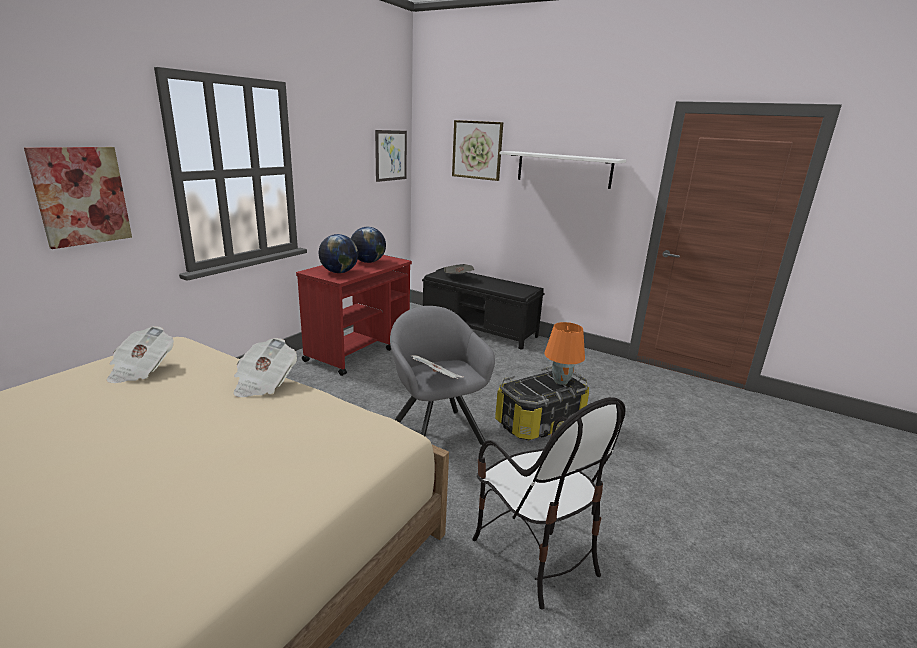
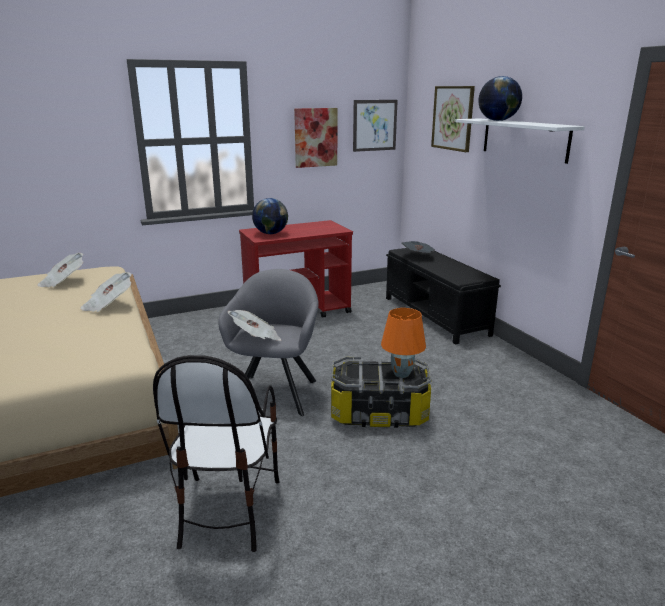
camera: 35 degrees right, 0 degrees up
picture [24,147,132,249] -> picture moved to [294,108,337,168]
globe [351,227,386,263] -> globe moved to [479,76,522,121]

